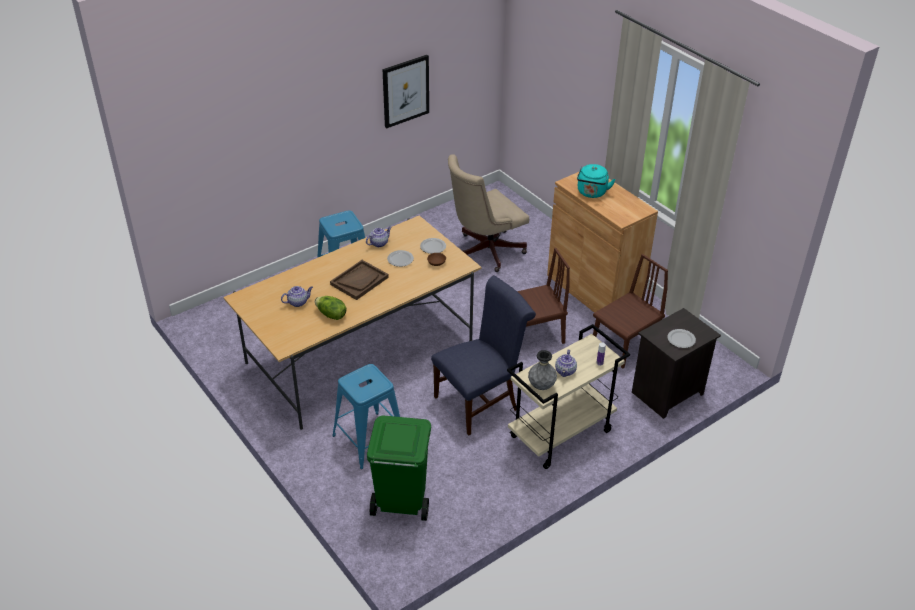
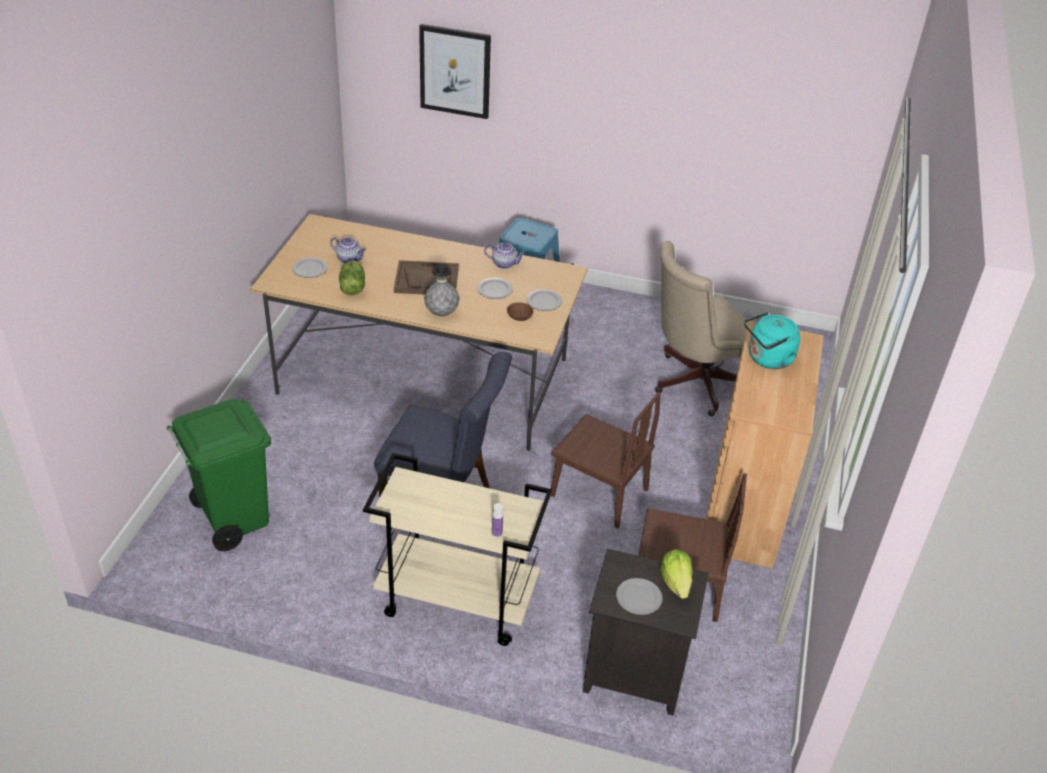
camera: 50 degrees right, 0 degrees up
blue stool [332,364,400,469] -> none
picture [382,55,429,128] -> picture moved to [419,24,491,119]
beige office chair [448,154,529,272] -> beige office chair turned 45 degrees counterclockwise [655,241,748,416]
grey vase [528,350,557,390] -> grey vase moved to [424,265,460,316]
teapot [555,350,577,377] -> none
none -> plate [292,257,328,278]
none -> lettuce [660,549,692,599]

